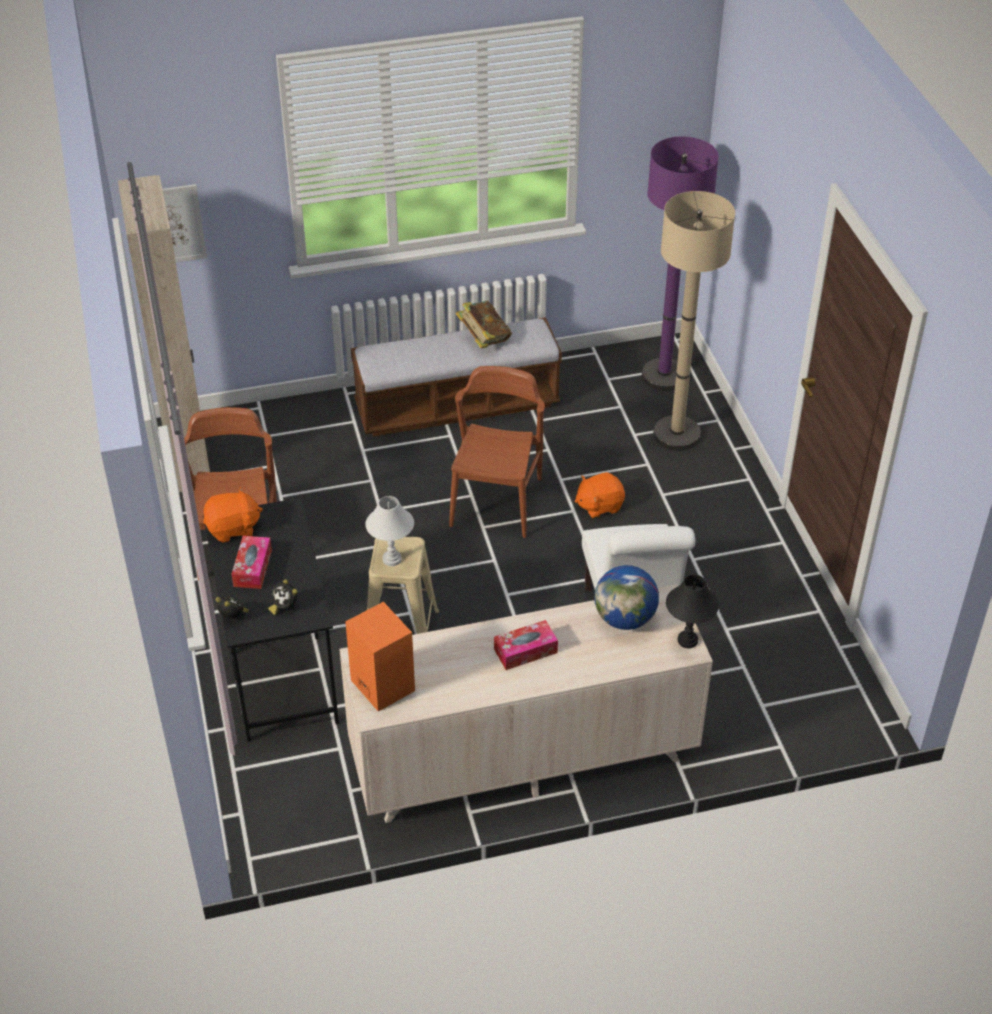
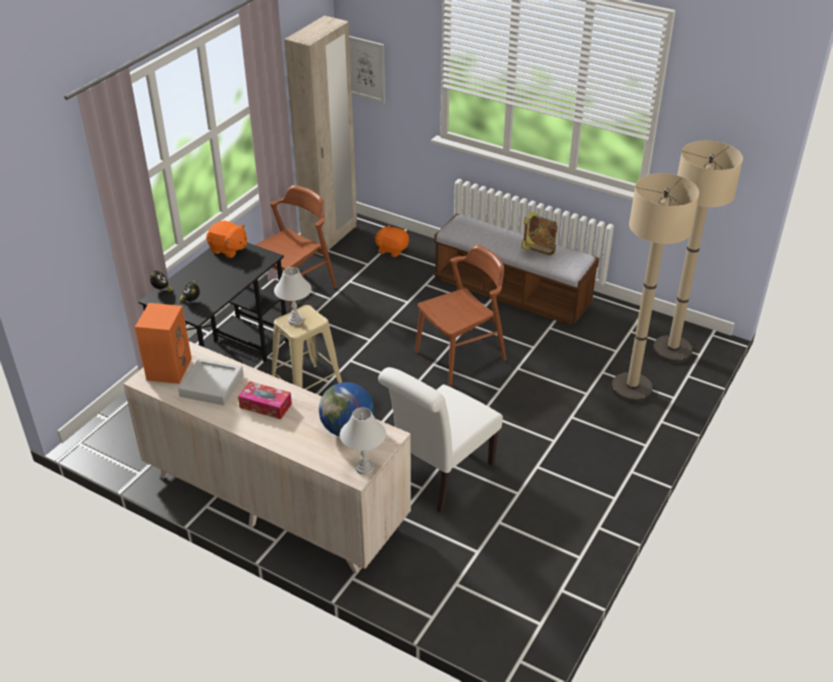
camera: 45 degrees right, 5 degrees down
tissue box [232,536,272,589] -> none
orange plush toy [575,472,625,518] -> orange plush toy moved to [375,225,409,257]
purple floor lamp [642,136,719,391] -> beige floor lamp [653,141,743,364]
black table lamp [666,574,719,648] -> white table lamp [340,407,386,475]
none -> grey tray [178,358,243,405]

